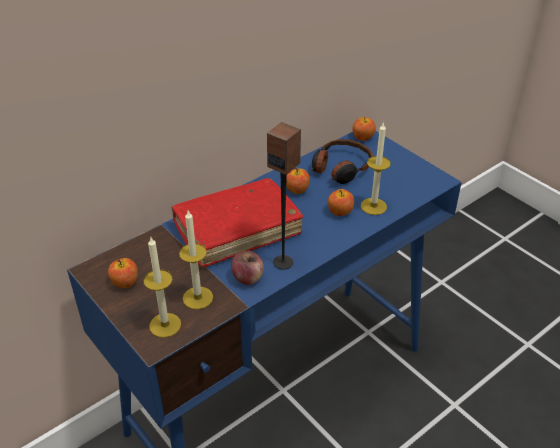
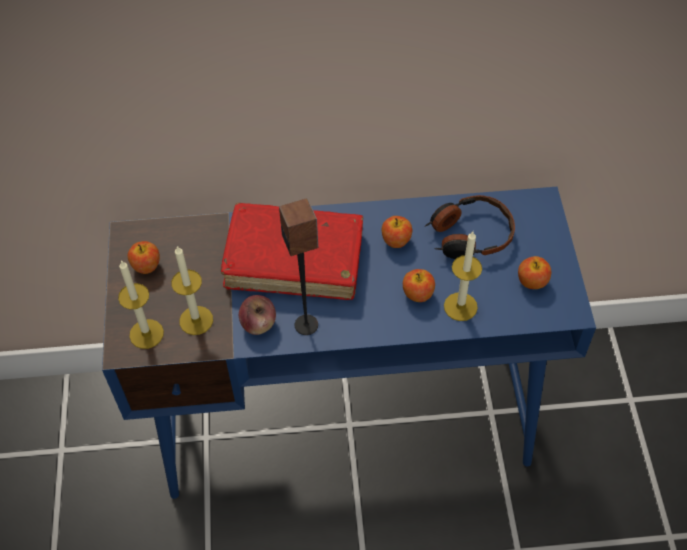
camera: 35 degrees right, 15 degrees up
apple [352,117,376,141] -> apple moved to [518,256,551,289]

